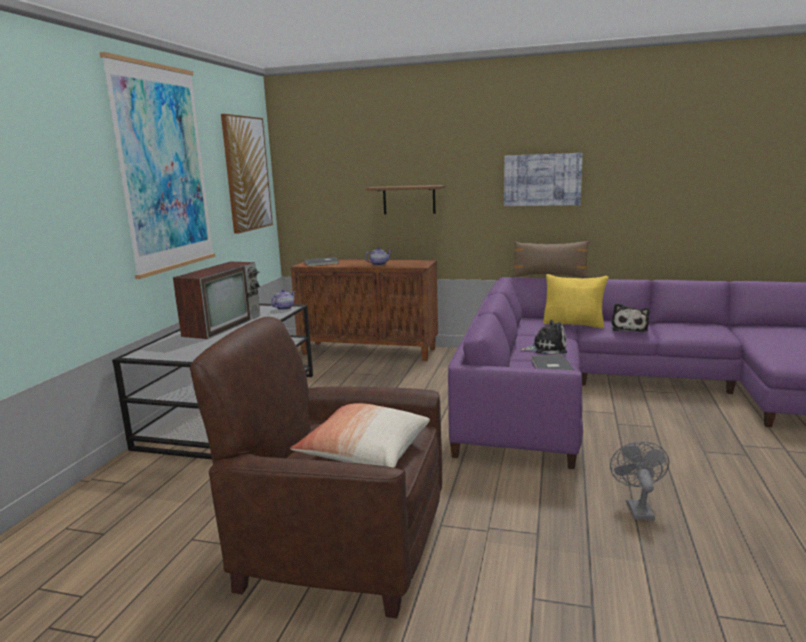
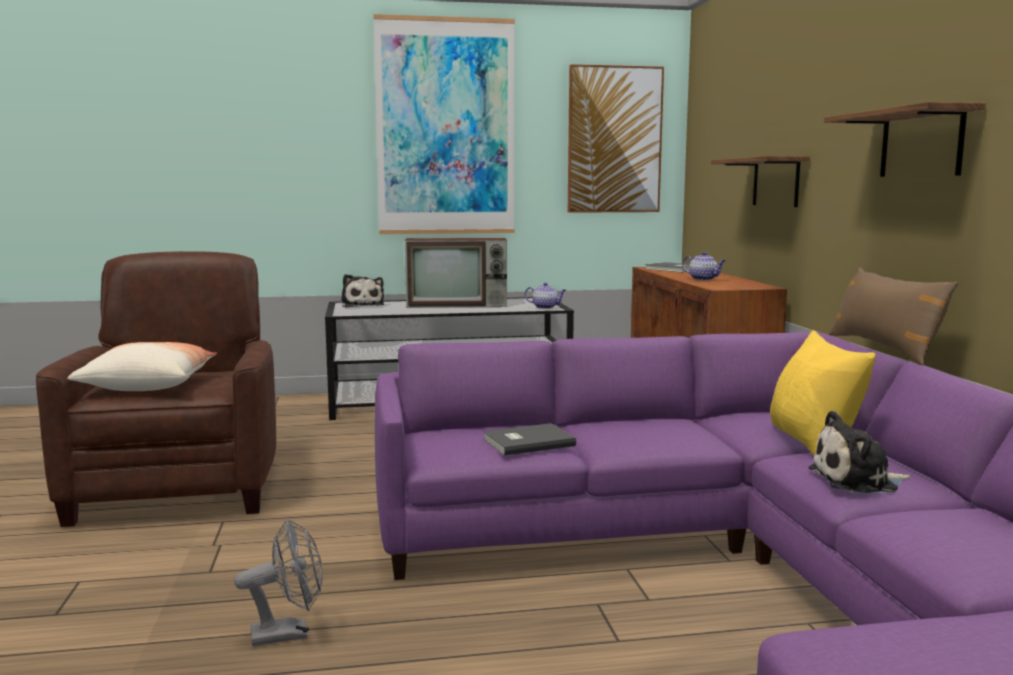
camera: 65 degrees right, 5 degrees down
picture [504,153,583,206] -> shelf [824,102,986,177]
plush toy [520,320,567,355] -> plush toy moved to [341,274,384,308]

